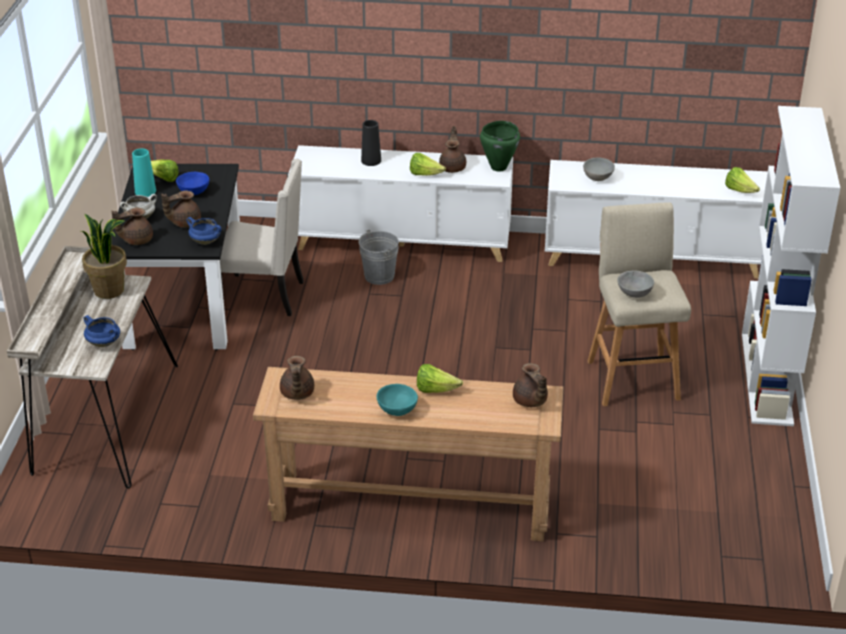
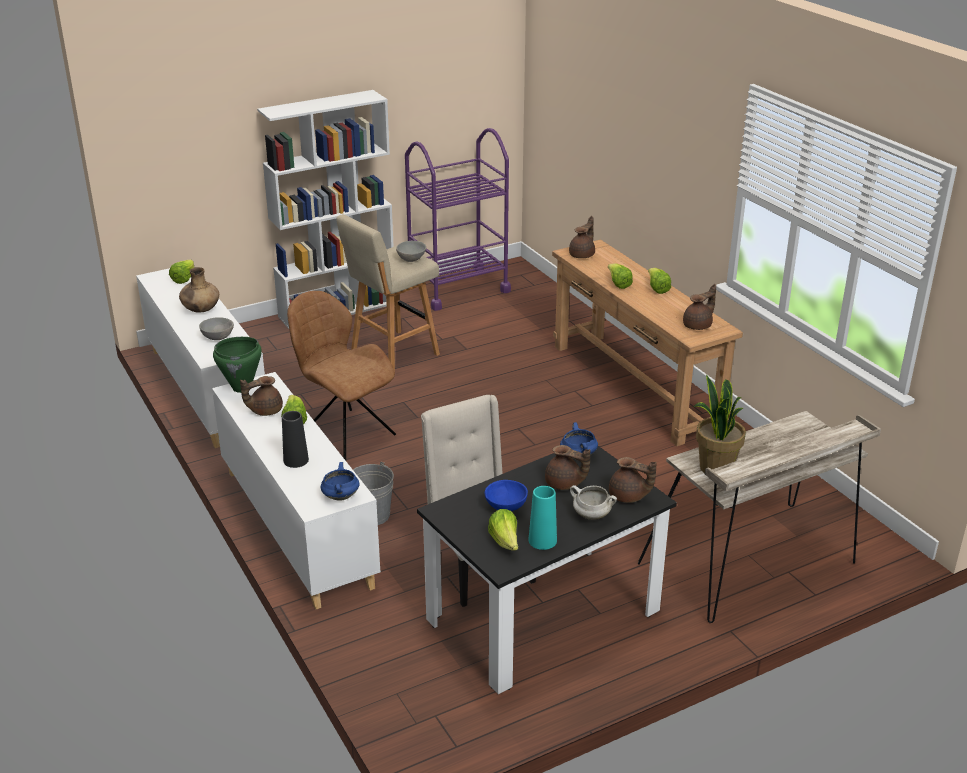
camera: 125 degrees left, 5 degrees down
blue cooking pot [84,315,120,347] -> blue cooking pot moved to [321,462,360,501]
turquoise bowl [377,384,418,416] -> lettuce [648,268,671,294]
none -> brown vase [179,267,219,313]
none -> brown chair [287,291,396,461]
none -> purple cart [405,128,511,311]

